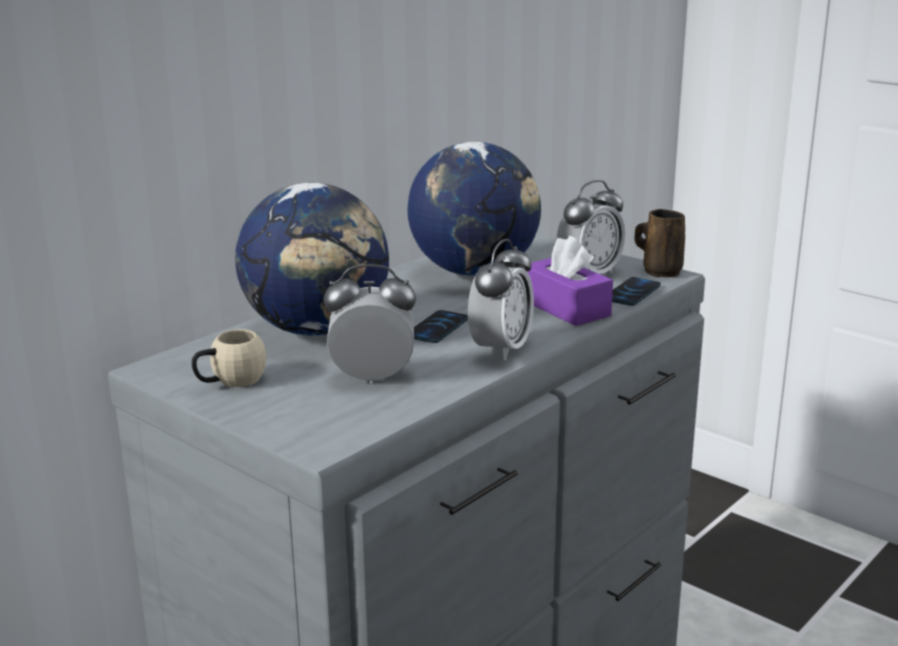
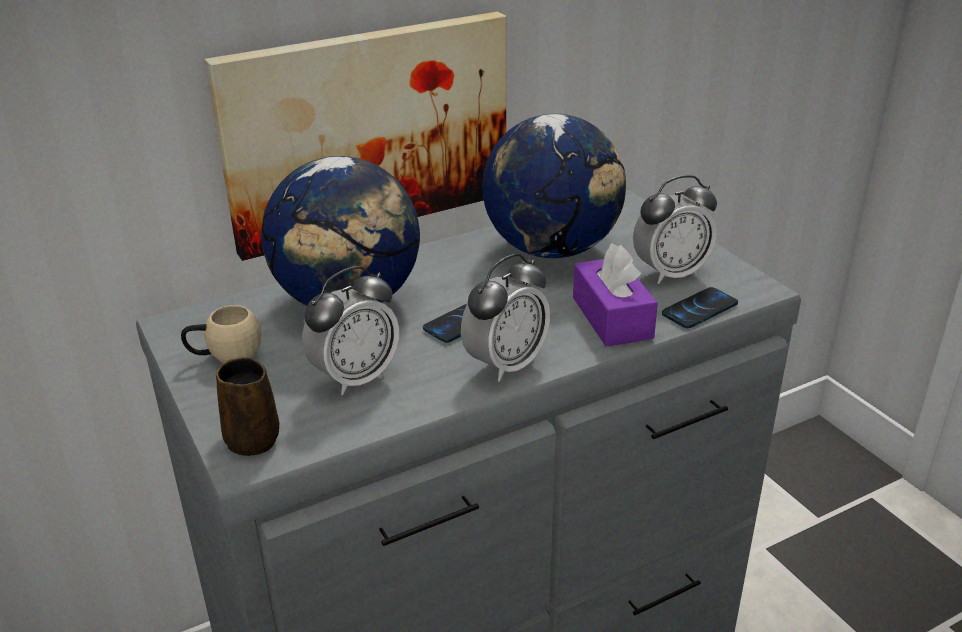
camera: 20 degrees right, 10 degrees up
alarm clock [324,264,416,383] -> alarm clock turned 120 degrees clockwise [302,266,399,395]
brown mug [634,209,685,277] -> brown mug moved to [216,357,279,456]
none -> picture [204,12,506,261]

